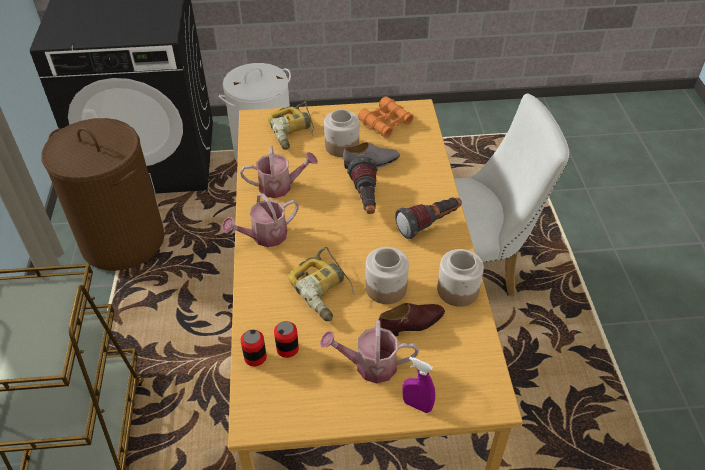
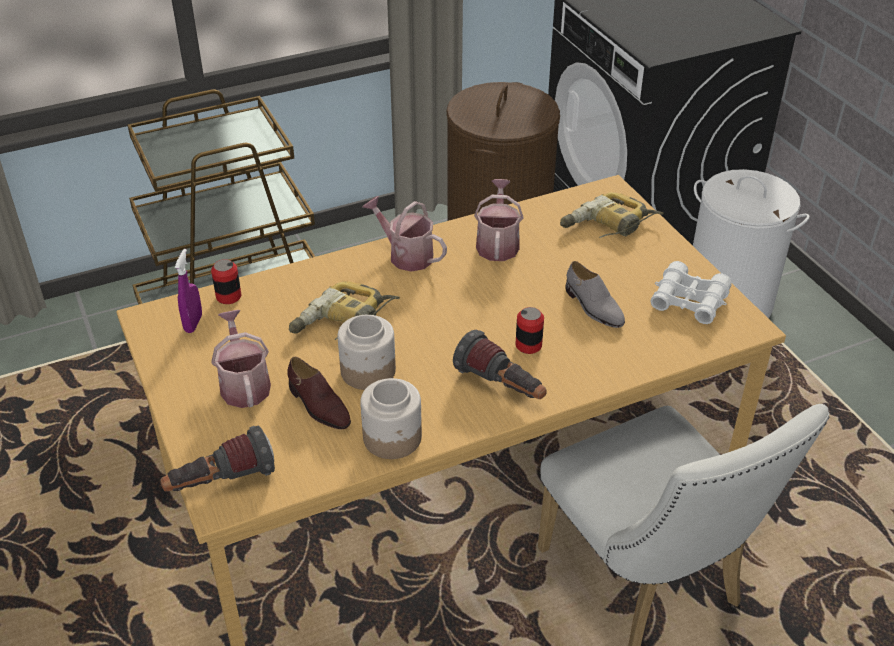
camera: 70 degrees right, 5 degrees down
watering can [240,146,318,198] -> watering can turned 150 degrees counterclockwise [474,179,523,261]
can [274,321,299,358] -> can moved to [515,307,544,354]
jar [324,109,359,157] -> none
flashlight [347,157,378,214] -> flashlight moved to [160,426,275,492]
orange binoculars [358,96,414,138] -> white binoculars [651,261,732,324]
purple spray bottle [402,356,435,413] -> purple spray bottle moved to [175,249,202,333]

